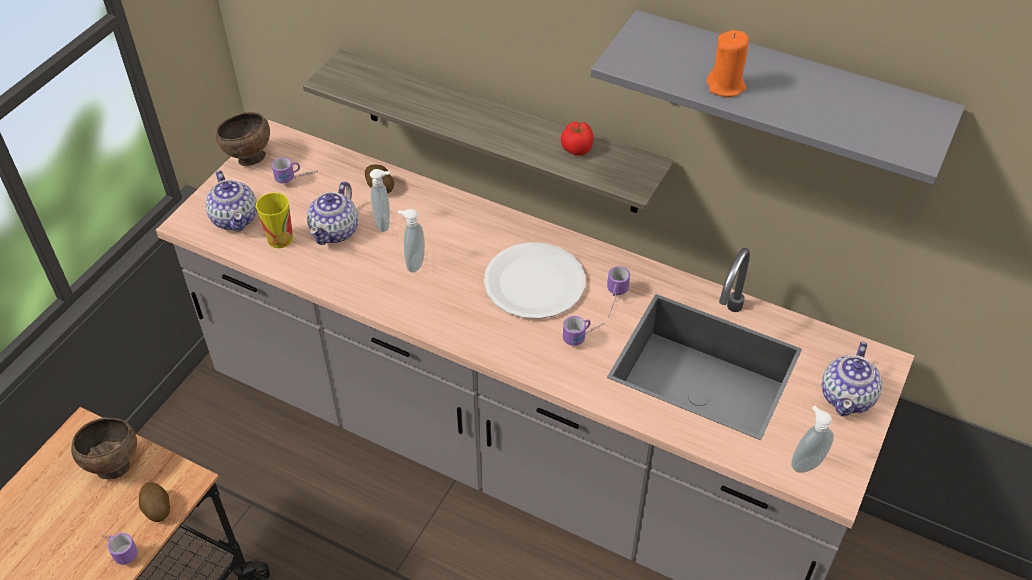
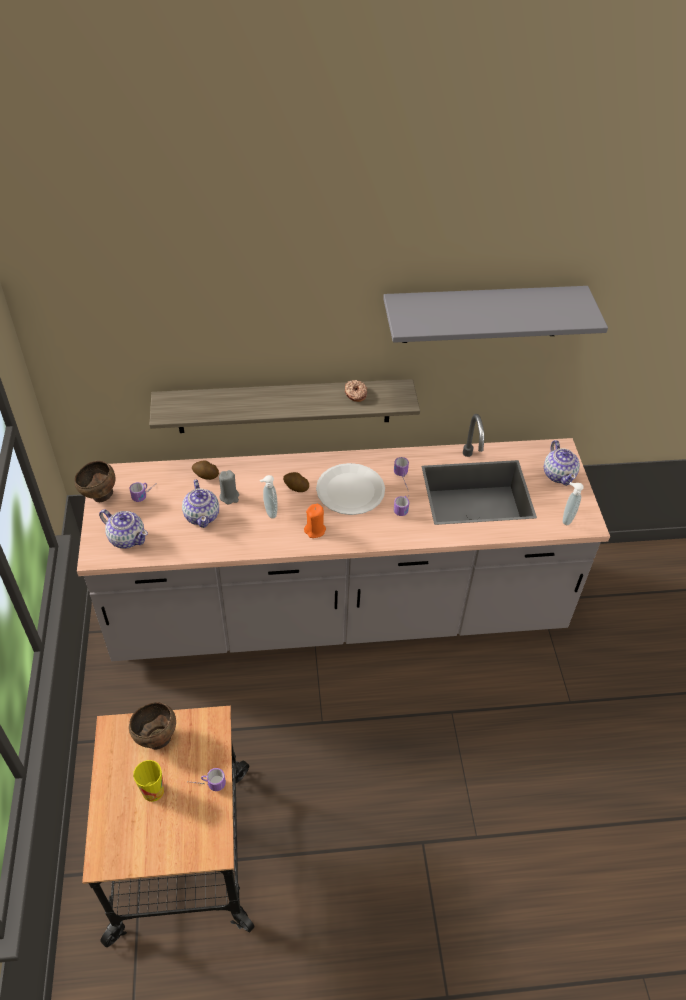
camera: 35 degrees left, 0 degrees up
potato [139,482,170,522] -> potato moved to [283,472,309,492]
cup [256,193,293,248] -> cup moved to [133,760,164,802]
soap dispenser [370,169,390,232] -> grey candle [219,470,239,504]
tomato [561,121,594,156] -> donut [345,380,367,402]
orange candle [707,30,749,97] -> orange candle moved to [304,504,326,538]

